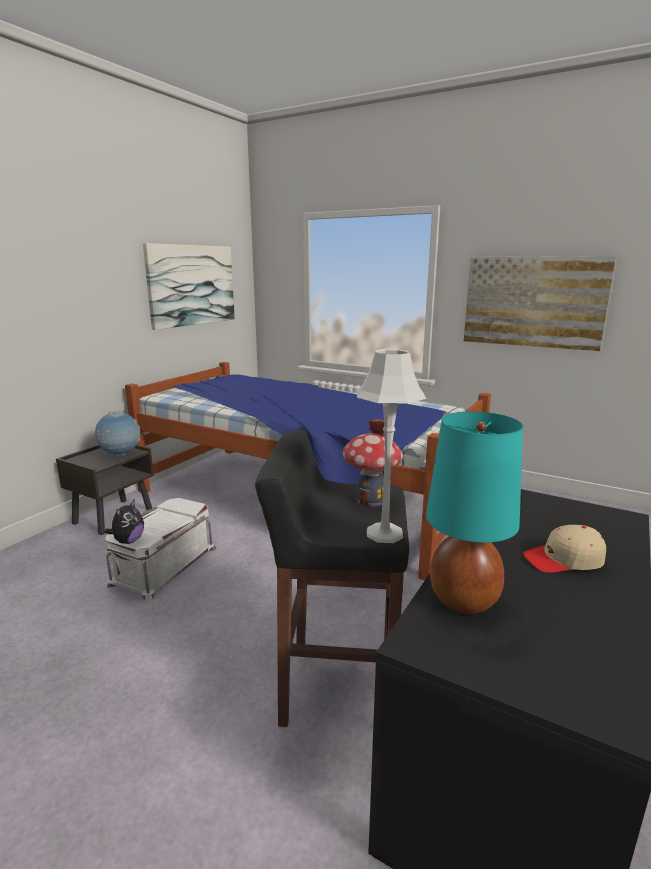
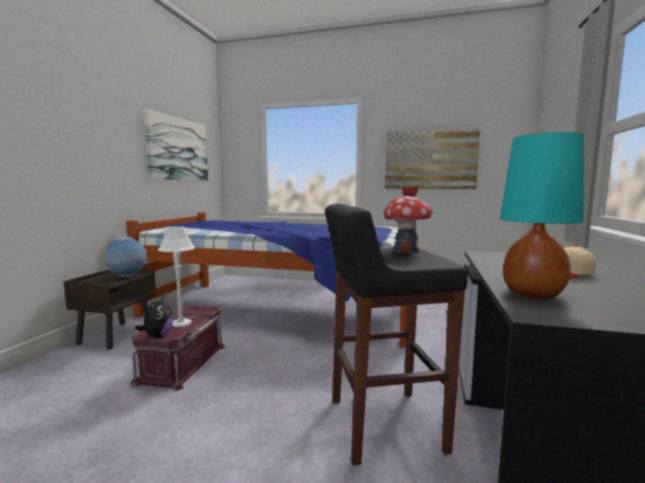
camera: 15 degrees left, 10 degrees down
white storage box [105,498,216,600] -> red storage box [131,306,225,391]
white table lamp [357,349,426,543] -> white table lamp moved to [157,227,195,327]

